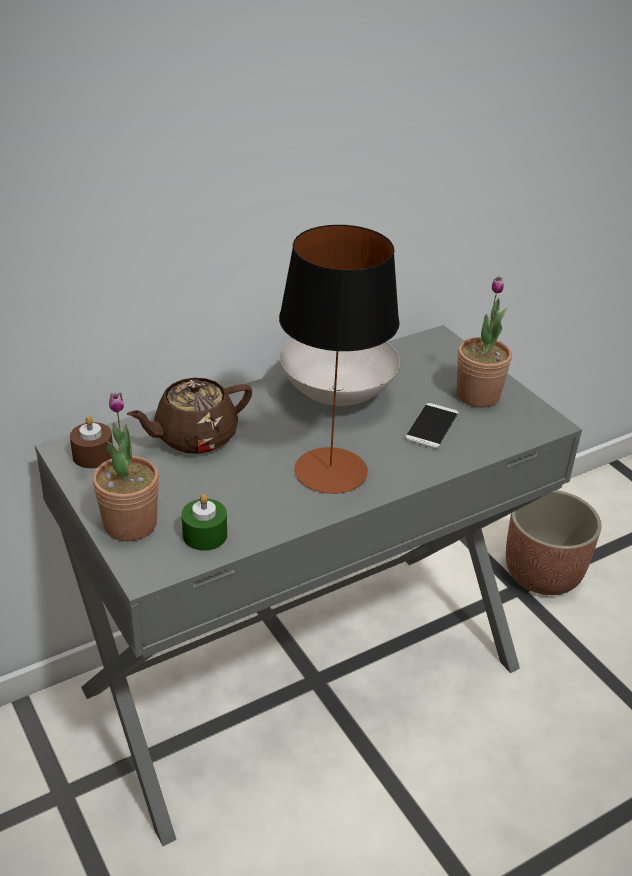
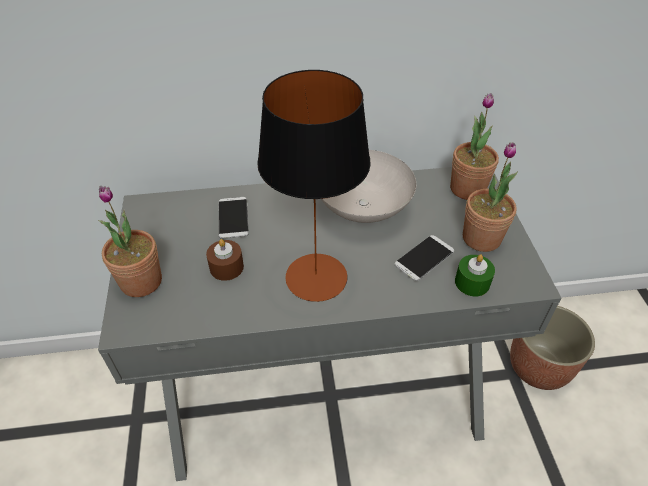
camera: 25 degrees right, 10 degrees up
brown candle [70,416,113,468] -> brown candle moved to [206,239,244,281]
brown teapot [127,378,252,454] -> phone [219,197,249,239]
green candle [182,494,227,551] -> green candle moved to [455,254,495,296]
none -> potted plant [450,93,499,200]

